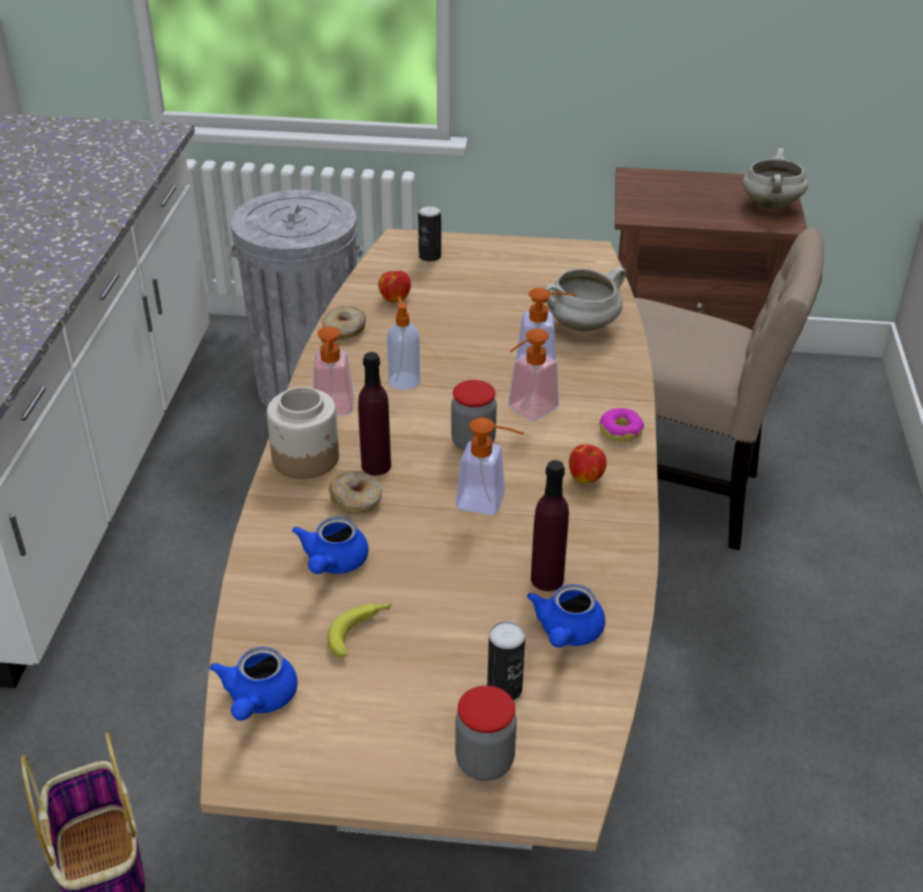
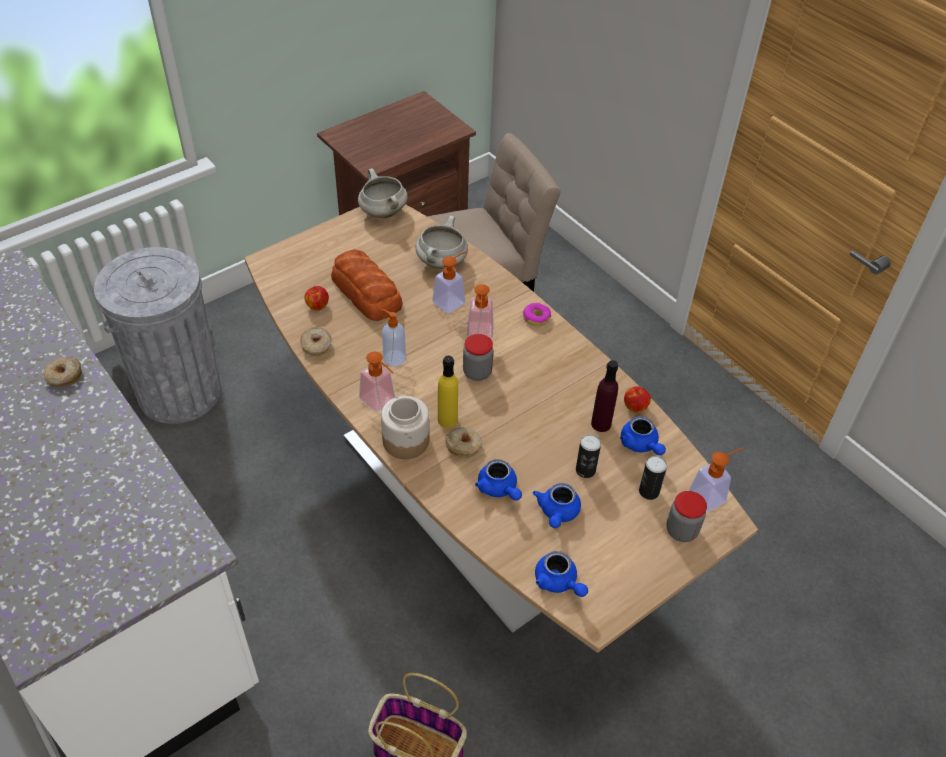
camera: 45 degrees left, 10 degrees up
banana [327,603,392,658] -> blue teapot [533,483,581,528]
purple bottle [358,352,391,475] -> yellow bottle [438,356,458,428]
can [418,205,441,262] -> can moved to [576,434,601,478]
soap dispenser [456,417,524,515] -> soap dispenser moved to [688,448,744,512]
apple [569,444,607,483] -> apple moved to [624,386,651,413]
white cooking pot [742,148,808,209] -> white cooking pot moved to [358,168,408,218]
none -> donut [42,357,82,386]
none -> bread [331,249,403,321]

